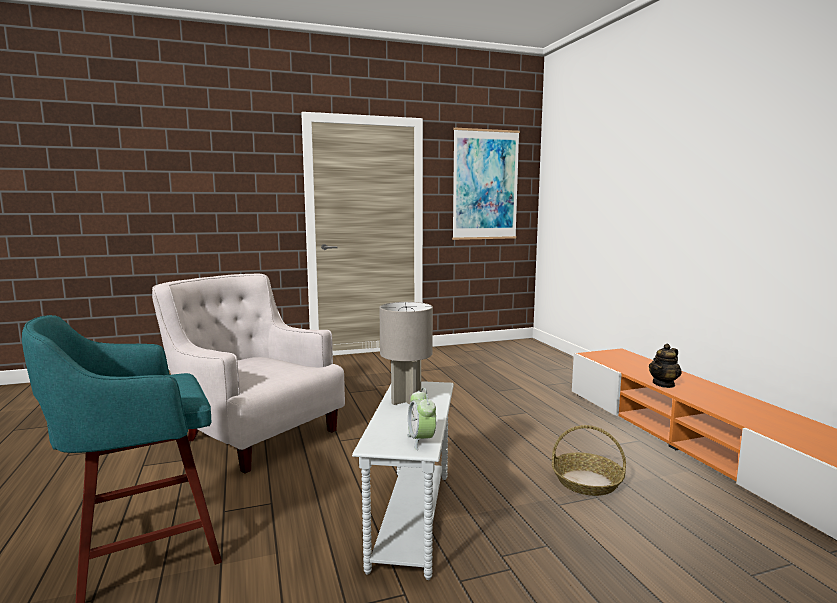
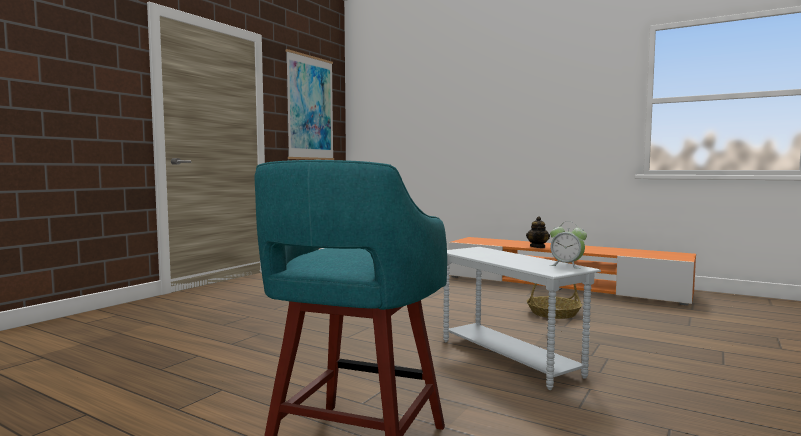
camera: 40 degrees left, 5 degrees down
white armchair [152,274,345,474] -> none
grey table lamp [379,302,433,405] -> none

